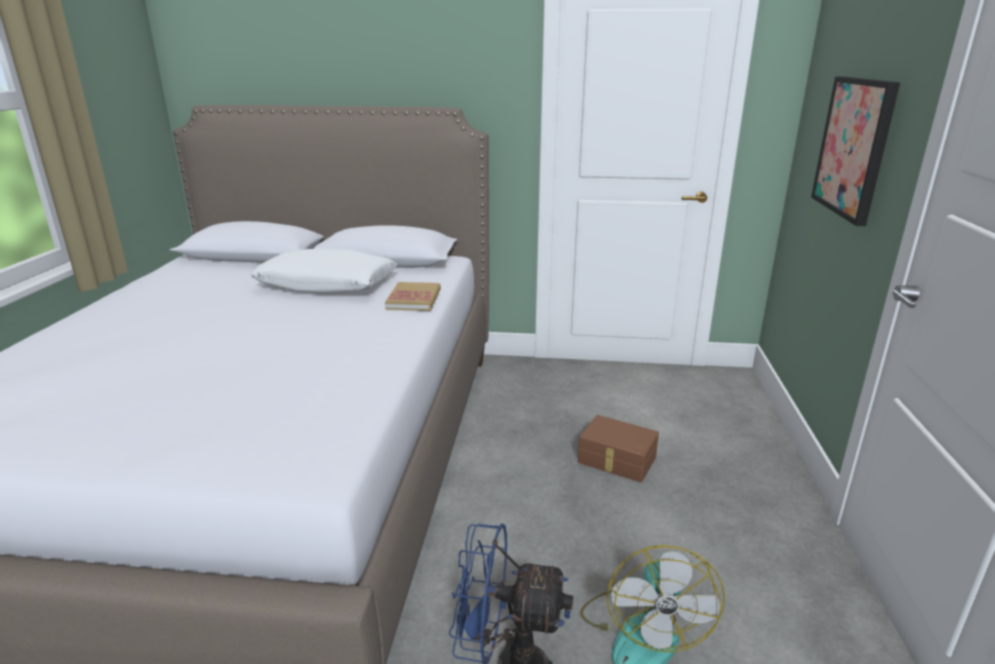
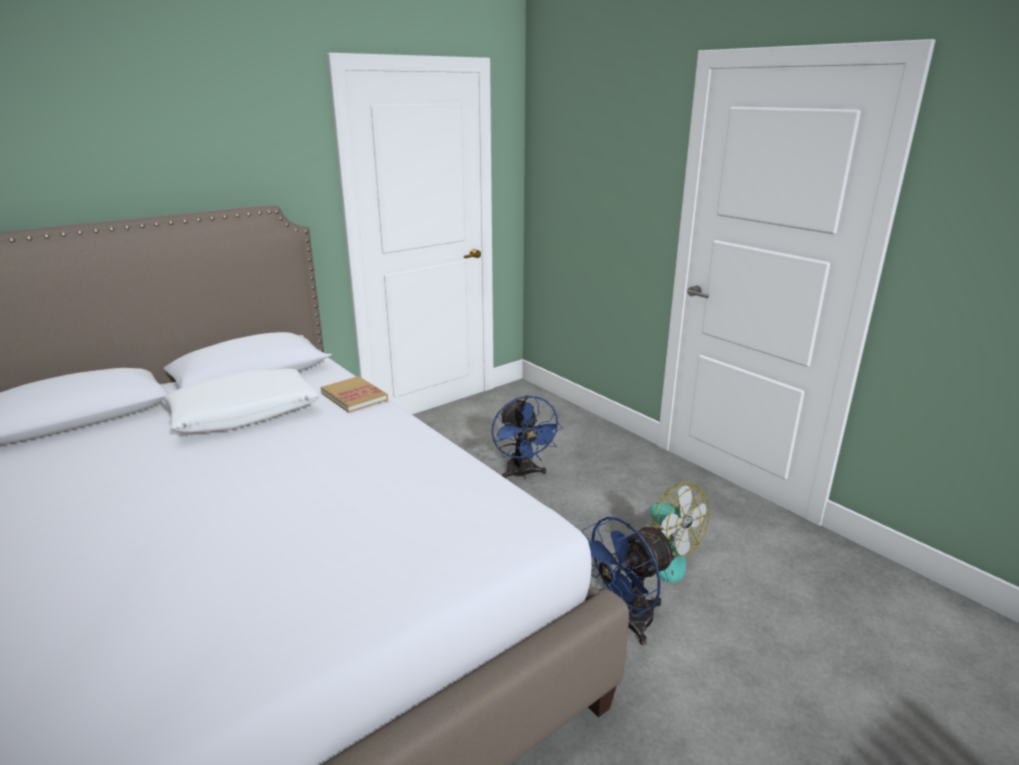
camera: 45 degrees left, 0 degrees up
brown storage box [578,415,659,482] -> blue fan [491,395,562,479]
picture [811,76,900,226] -> none

